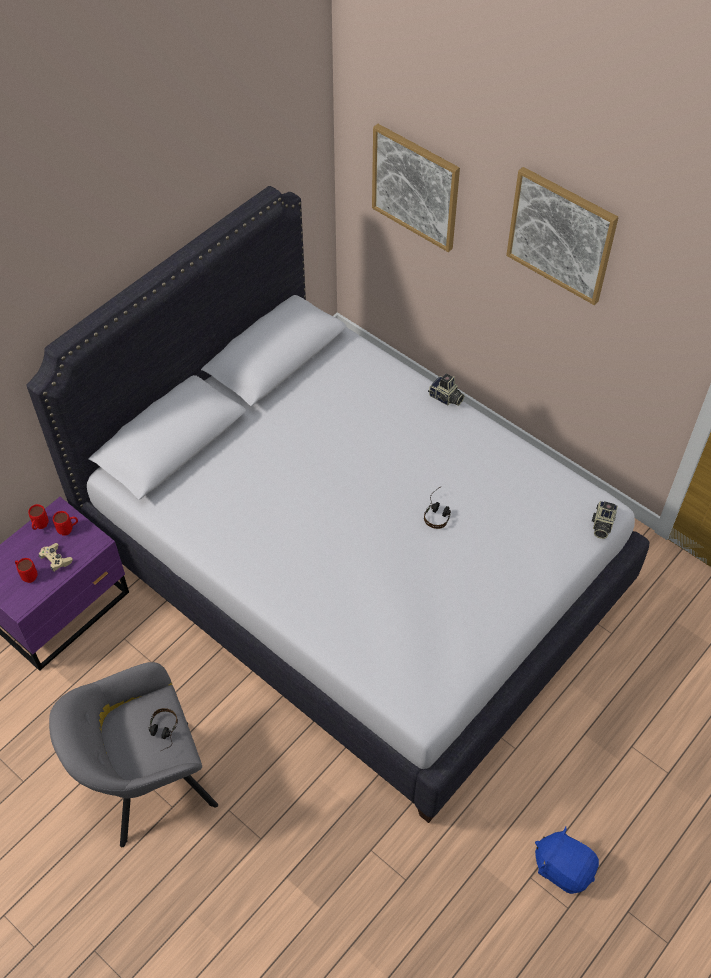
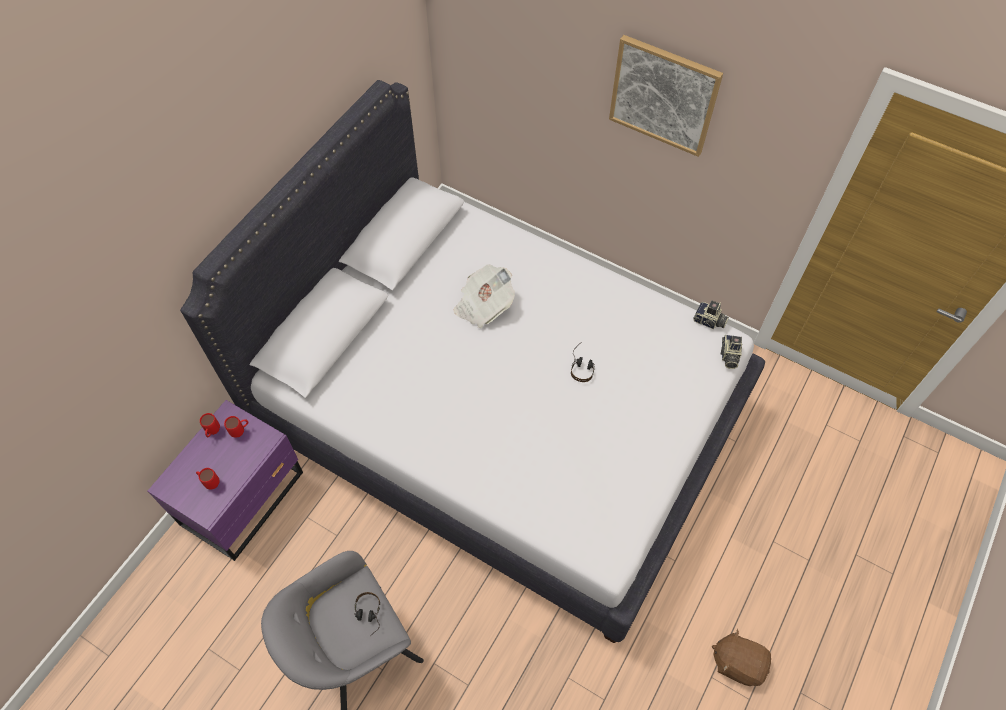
camera: 10 degrees left, 5 degrees up
beige game controller [39,543,73,572] -> none
picture [372,124,460,252] -> none
camera [428,374,464,406] -> camera moved to [693,300,729,329]
blue plush toy [535,826,599,894] -> brown plush toy [712,629,771,686]
none -> newspaper [454,264,515,328]

